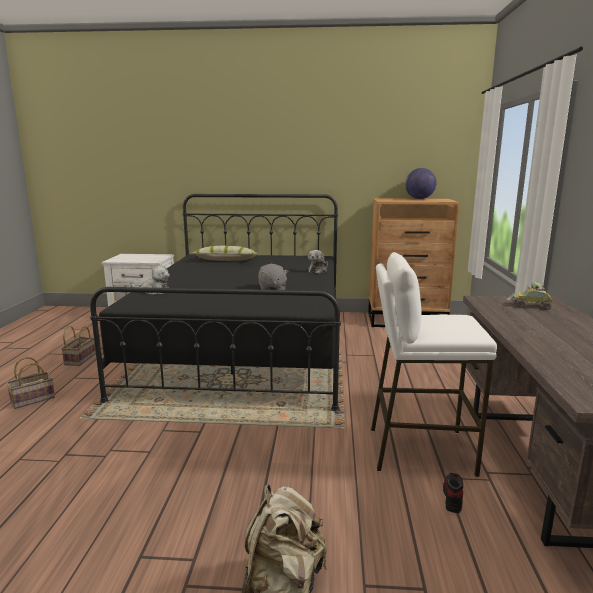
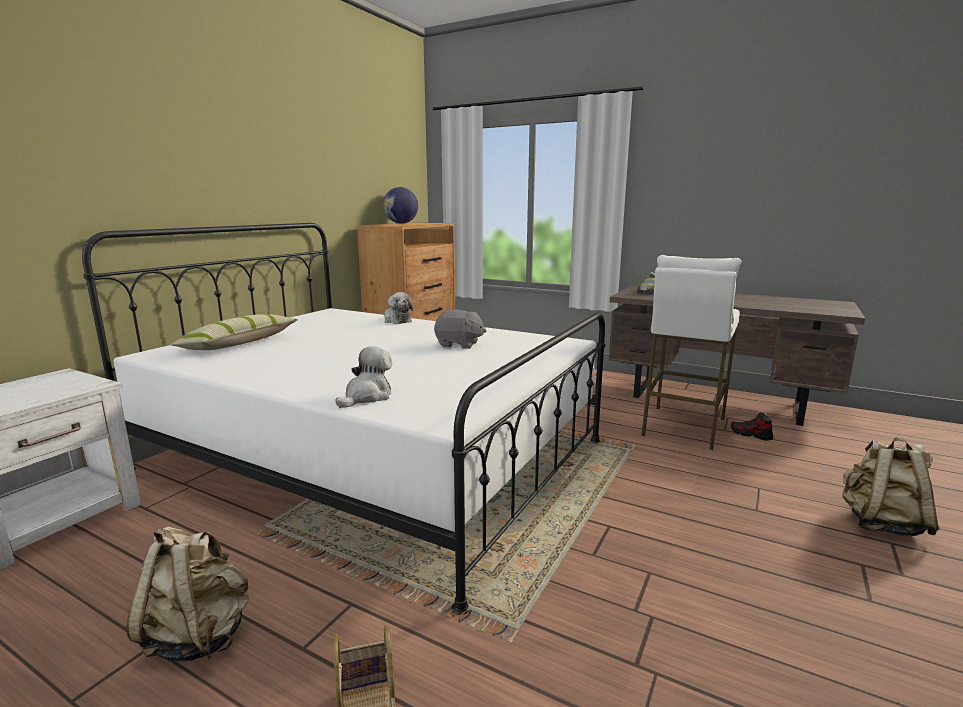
camera: 65 degrees left, 0 degrees up
basket [61,325,96,366] -> beige backpack [126,527,249,662]
black bed [90,194,341,412] -> white bed [82,223,605,615]

